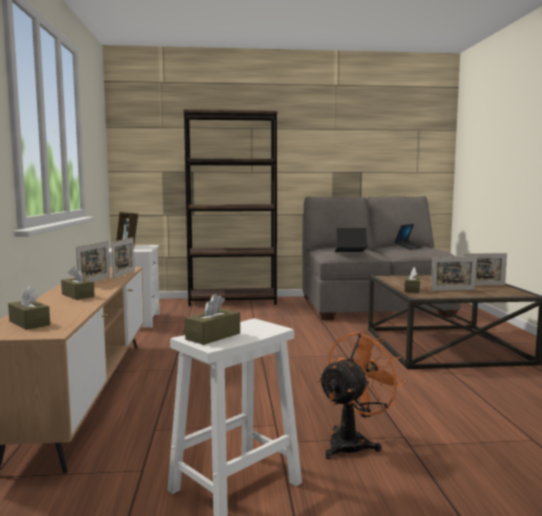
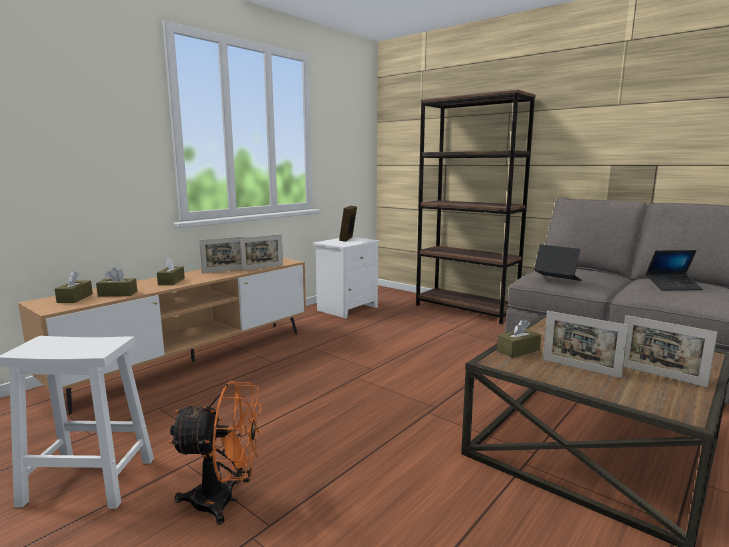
camera: 45 degrees right, 5 degrees up
brown tissue box [185,294,240,345] -> brown tissue box moved to [96,268,137,297]

